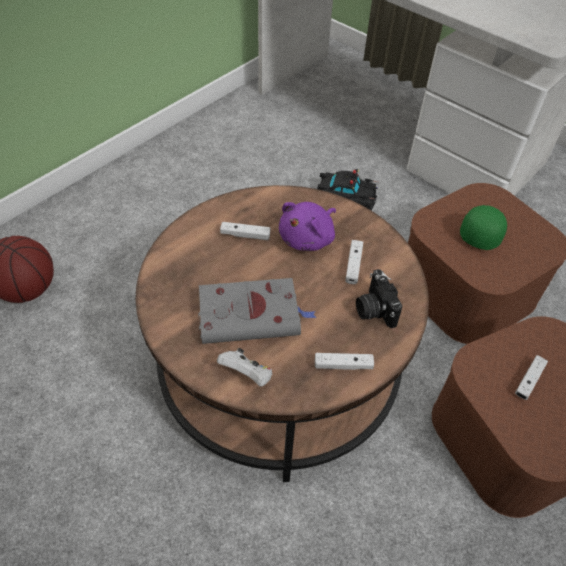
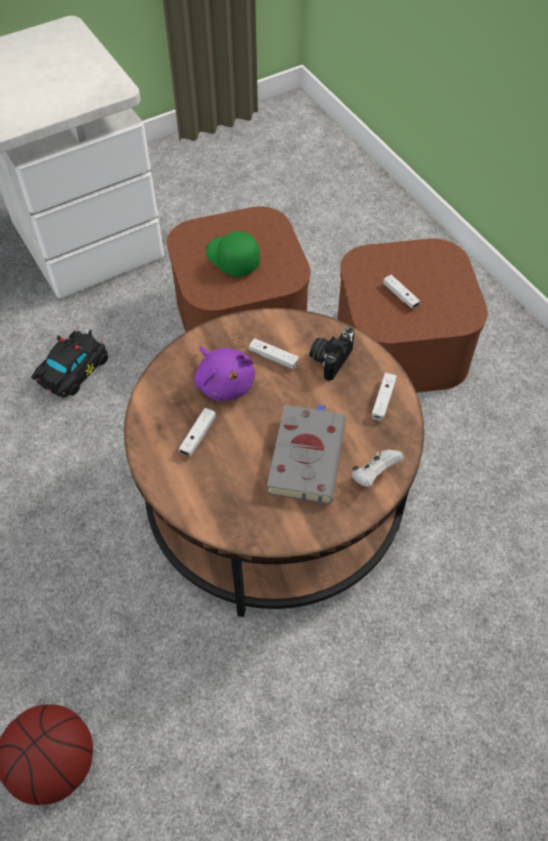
camera: 70 degrees left, 5 degrees up
camera [356,269,402,328] -> camera turned 120 degrees clockwise [309,327,354,381]

